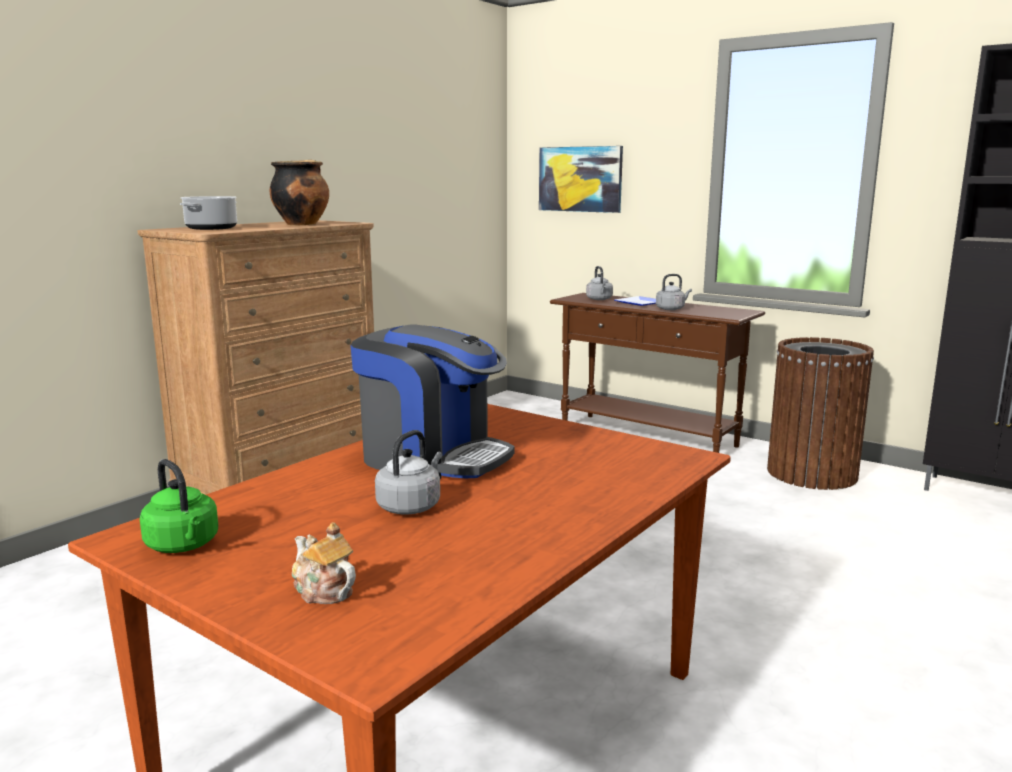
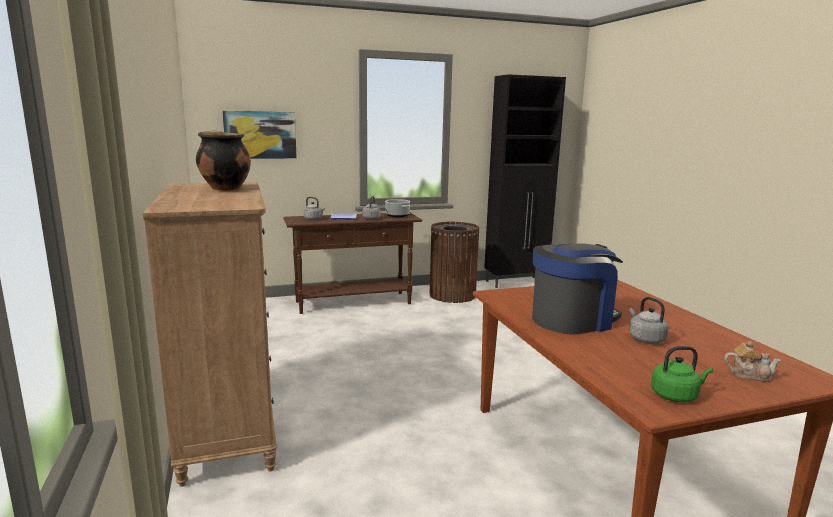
camera: 55 degrees left, 0 degrees up
cooking pot [180,196,237,230] -> cooking pot moved to [385,199,410,217]
teapot [292,522,356,604] -> teapot turned 150 degrees counterclockwise [724,341,781,382]

